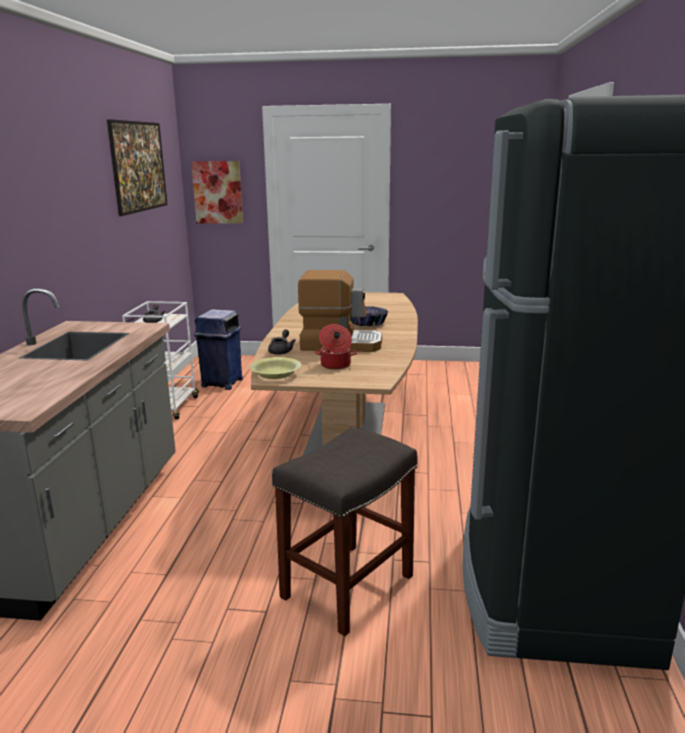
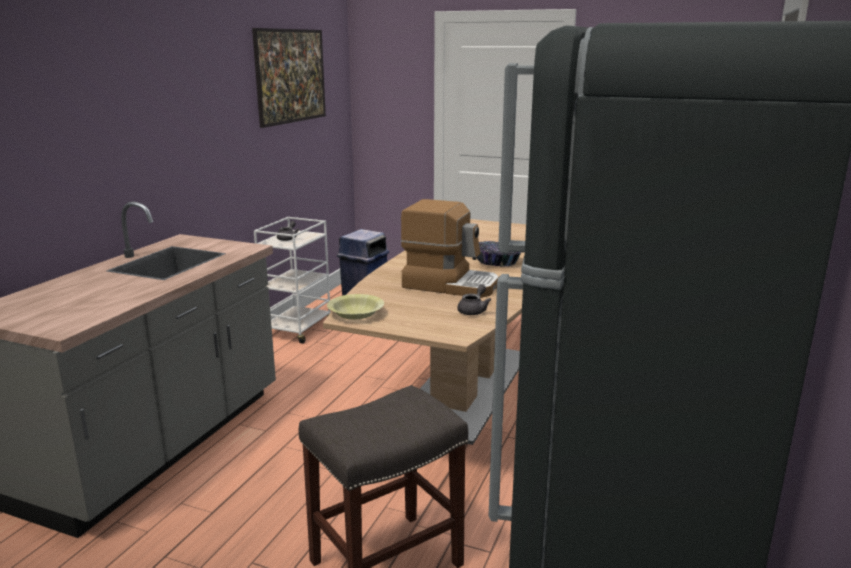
camera: 15 degrees right, 0 degrees up
picture [191,161,243,224] -> none
grey teapot [268,330,296,355] -> grey teapot moved to [457,284,491,315]
cooking pot [314,324,357,370] -> none

